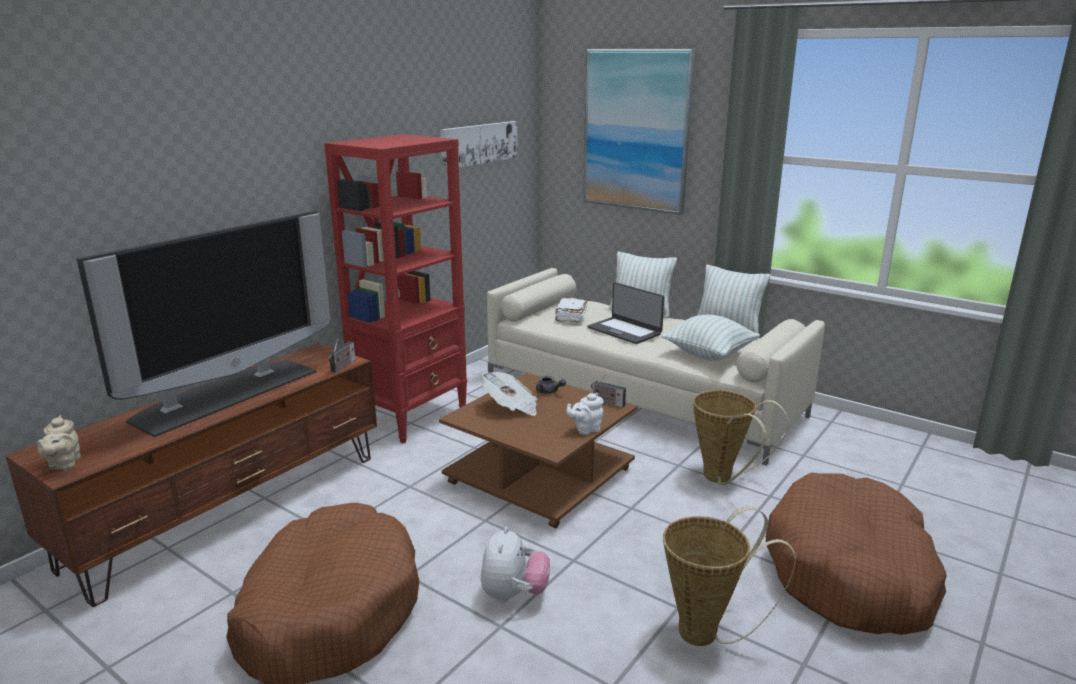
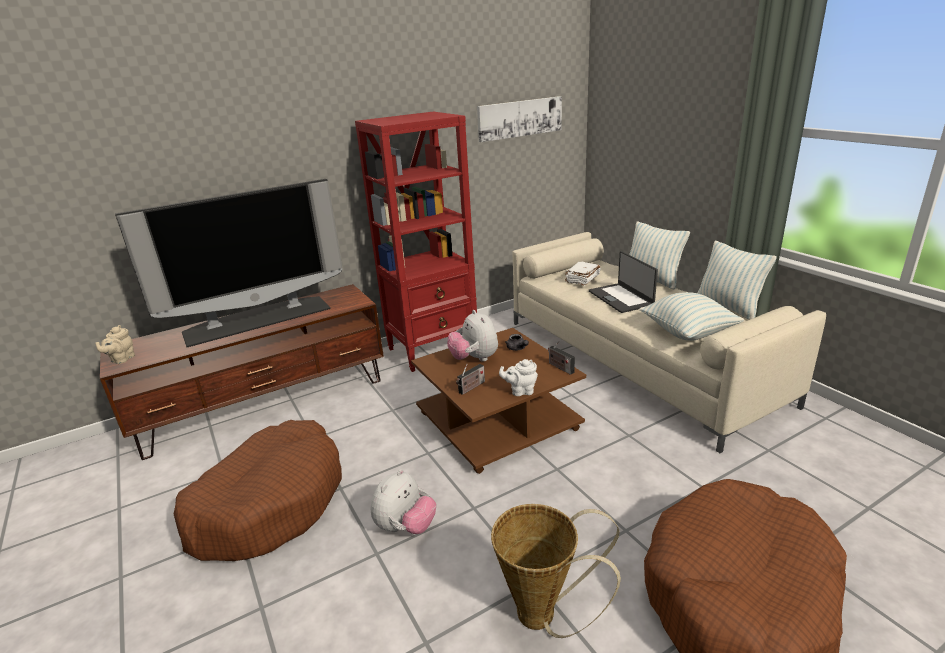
camera: 25 degrees right, 5 degrees up
radio [329,339,355,372] -> radio moved to [456,364,485,395]
newspaper [482,372,537,416] -> plush toy [447,310,498,362]
picture [583,49,695,215] -> none
basket [693,390,789,485] -> none

